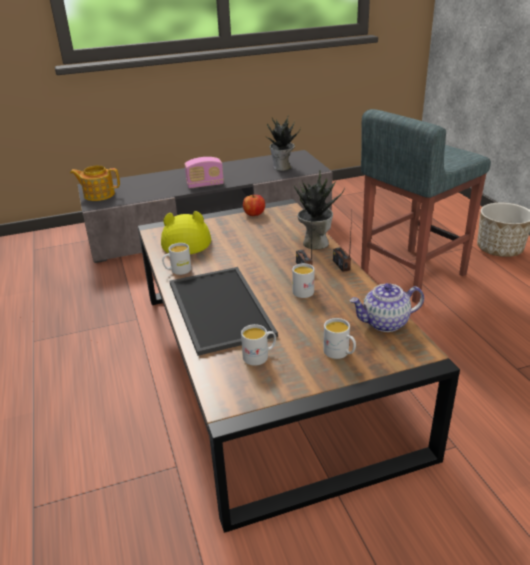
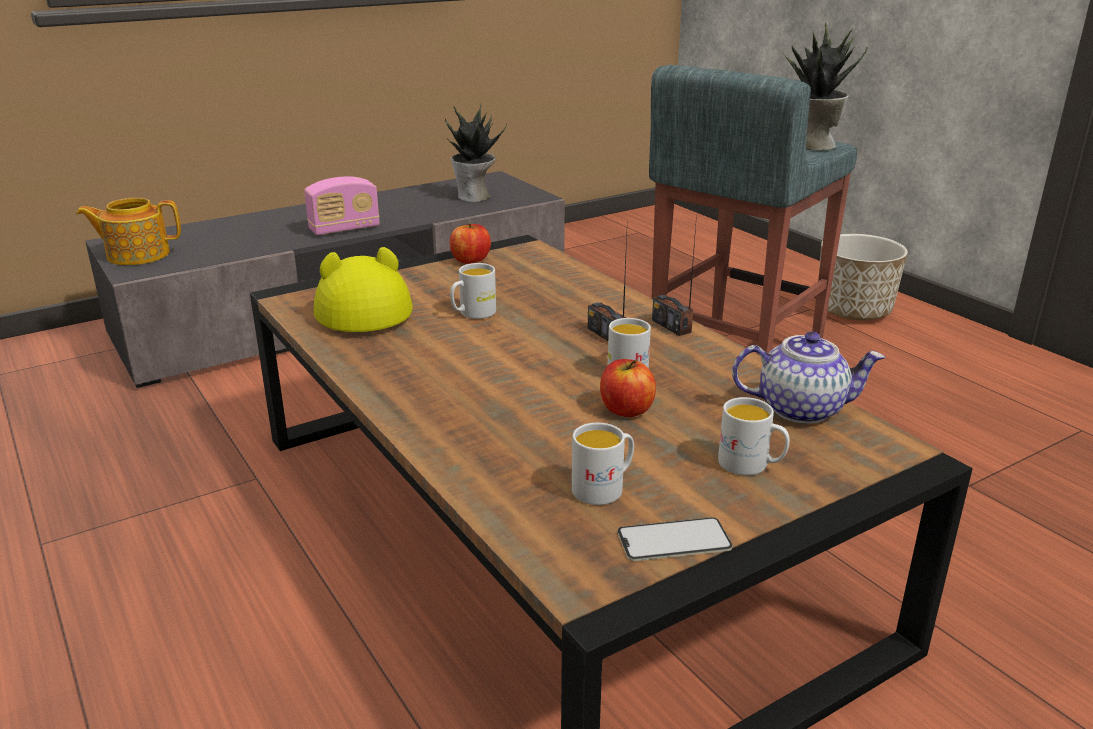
camera: 15 degrees left, 5 degrees down
white mug [162,243,191,275] -> white mug moved to [450,263,496,319]
tray [170,267,278,356] -> none
potted plant [294,170,345,249] -> potted plant moved to [782,23,868,151]
teapot [350,283,424,332] -> teapot turned 150 degrees counterclockwise [732,332,885,424]
none -> apple [600,359,656,417]
none -> phone [618,517,732,561]

